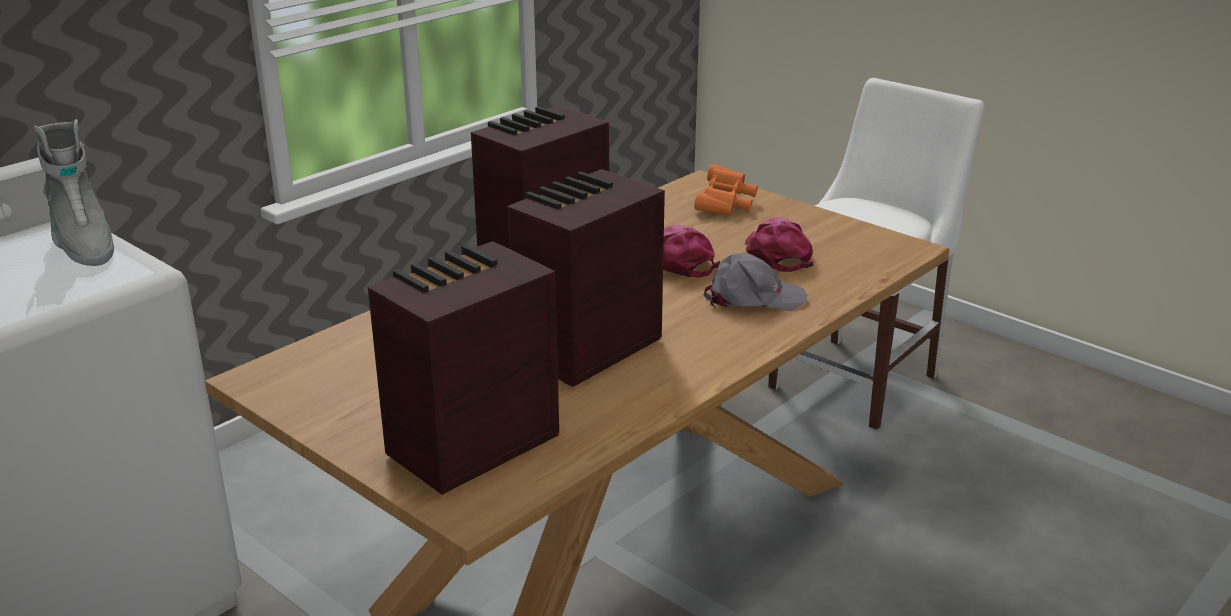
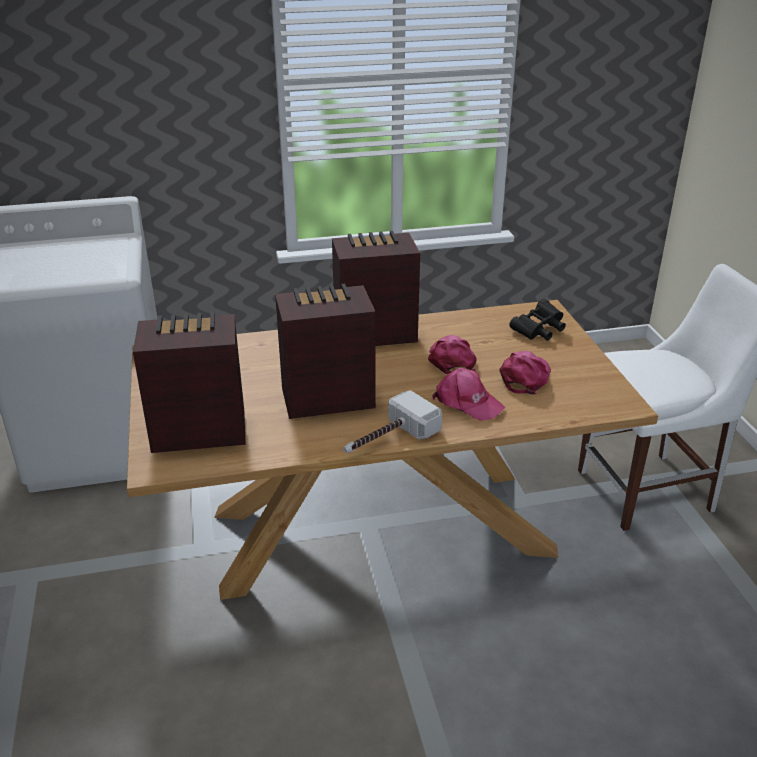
camera: 35 degrees right, 5 degrees up
grey boot [34,119,114,266] -> none
orange binoculars [694,164,758,216] -> black binoculars [509,299,566,341]
grey cap [704,253,808,311] -> pink cap [432,368,505,421]
none -> hammer [343,390,442,453]

